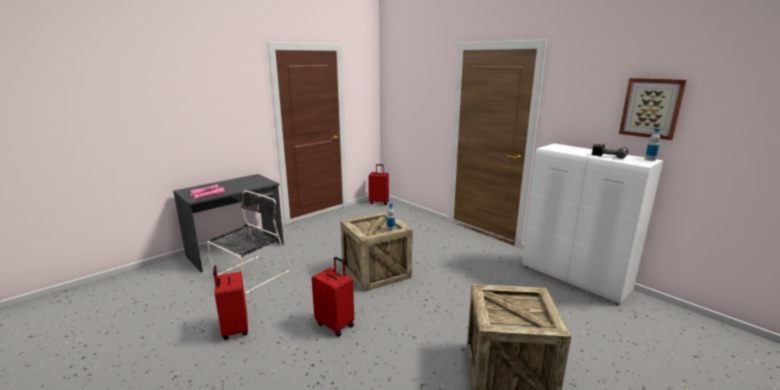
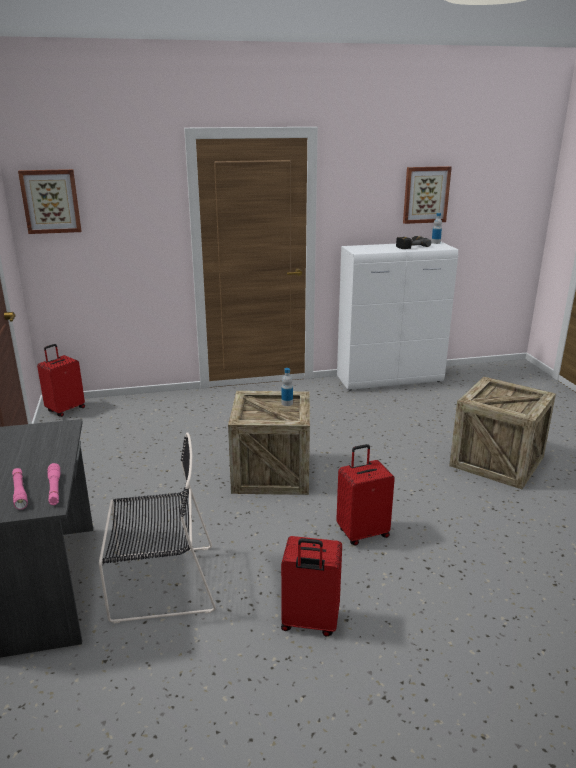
camera: 60 degrees left, 5 degrees up
black chair [207,190,290,294] -> black chair turned 105 degrees clockwise [99,432,216,624]
none -> picture [18,169,81,234]

